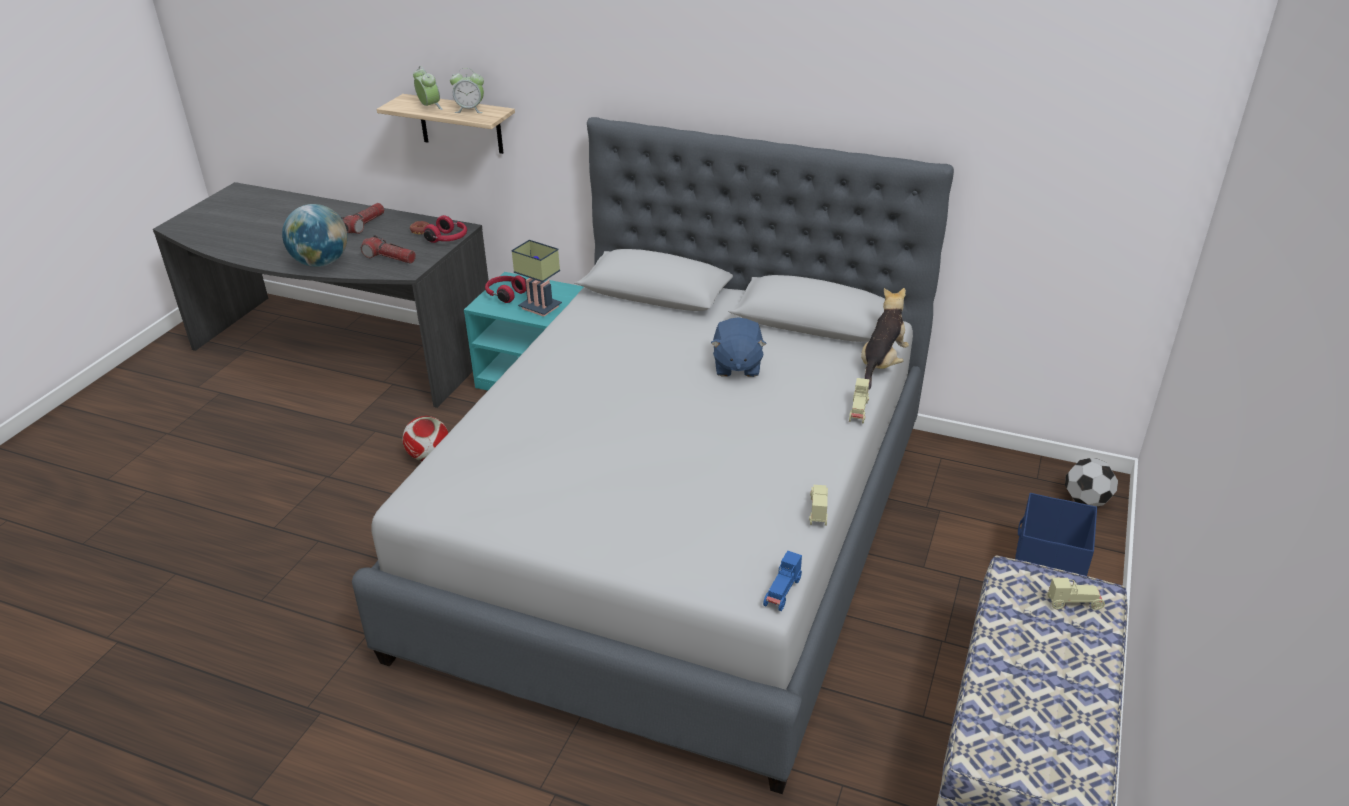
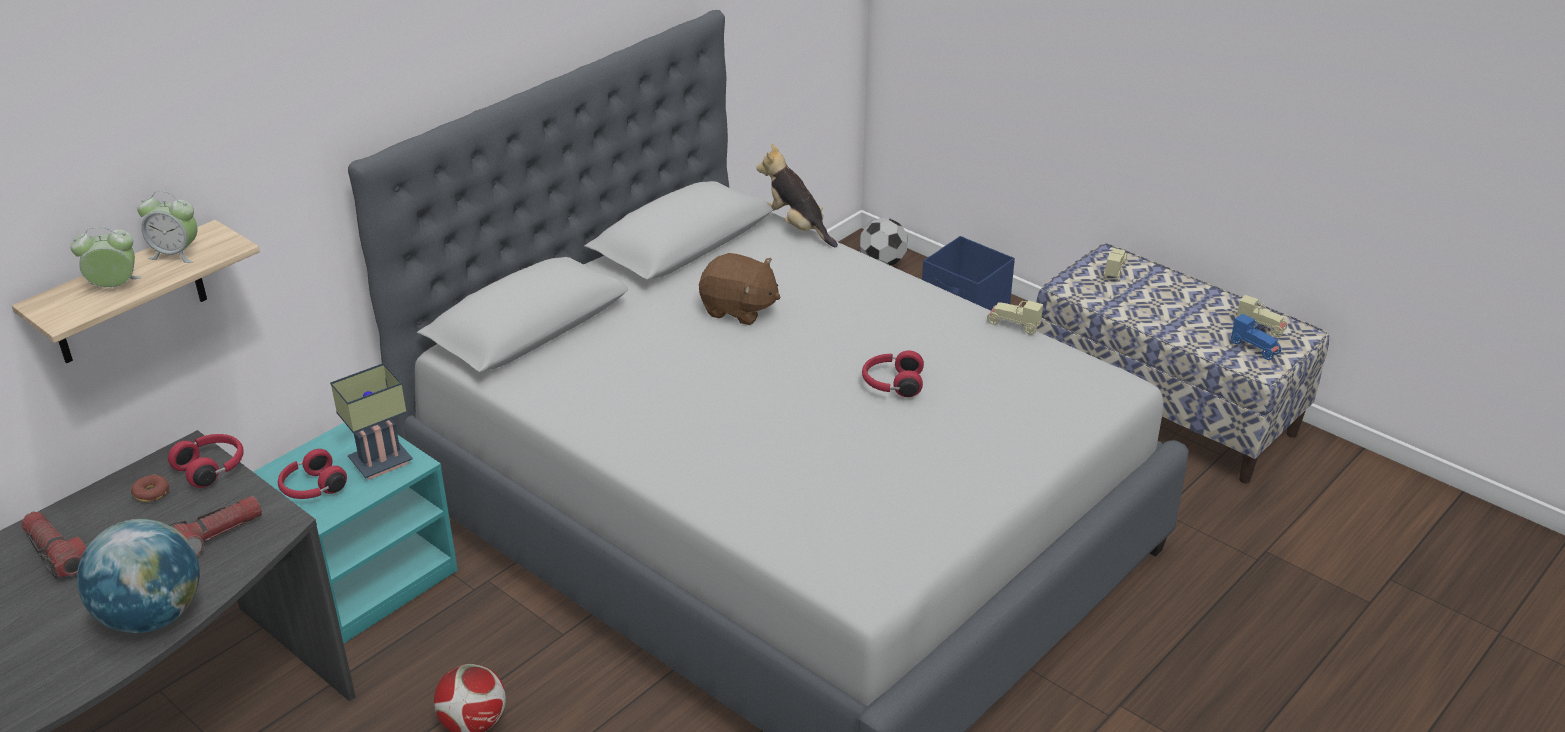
camera: 70 degrees left, 0 degrees up
alarm clock [450,68,484,113] -> alarm clock turned 75 degrees clockwise [137,191,197,263]
blue plush toy [711,317,767,377] -> brown plush toy [699,253,780,325]
blue toy car [763,551,802,611] -> blue toy car moved to [1231,314,1281,360]
beige toy car [849,378,870,423] -> beige toy car moved to [1237,295,1288,337]
none -> red headphones [862,350,924,397]

